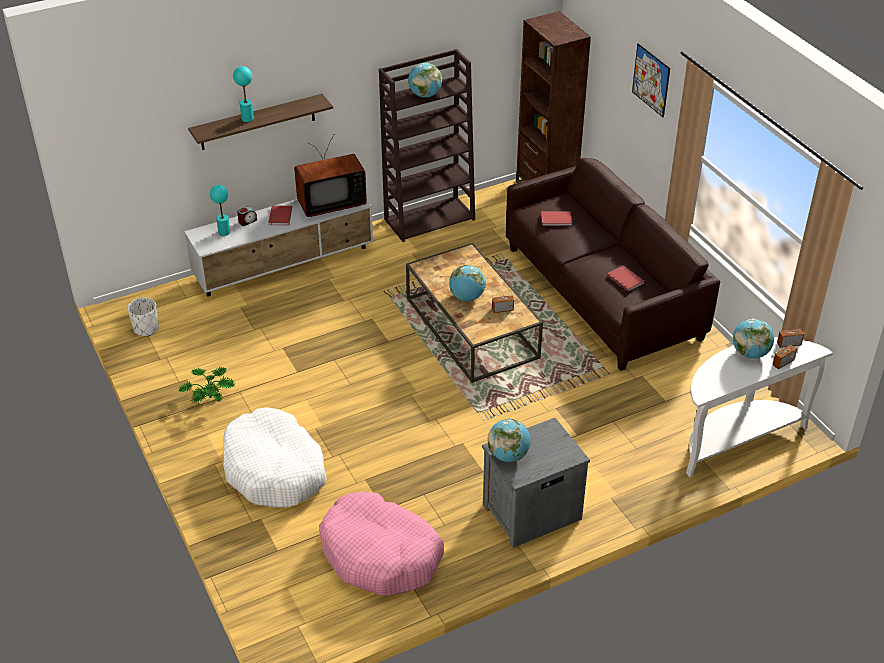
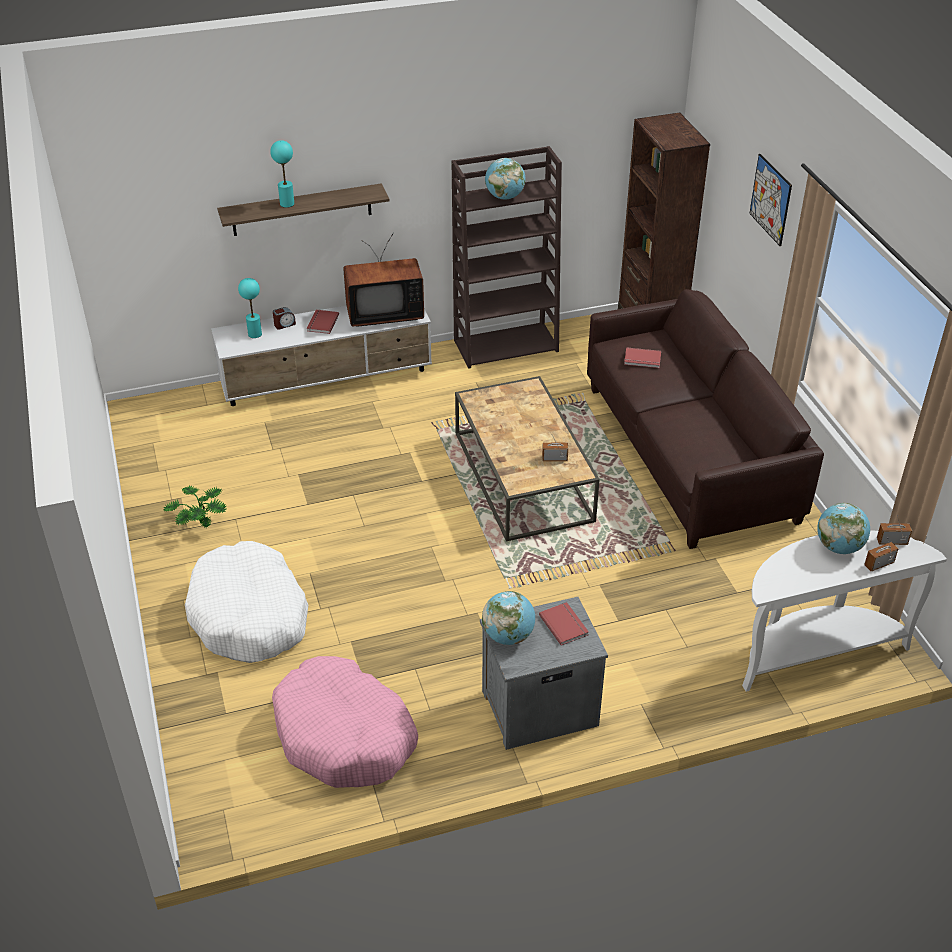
camera: 10 degrees right, 0 degrees up
white planter [127,297,159,336] -> none
globe [449,265,486,301] -> none
red book [607,265,644,292] -> red book moved to [539,602,589,646]

